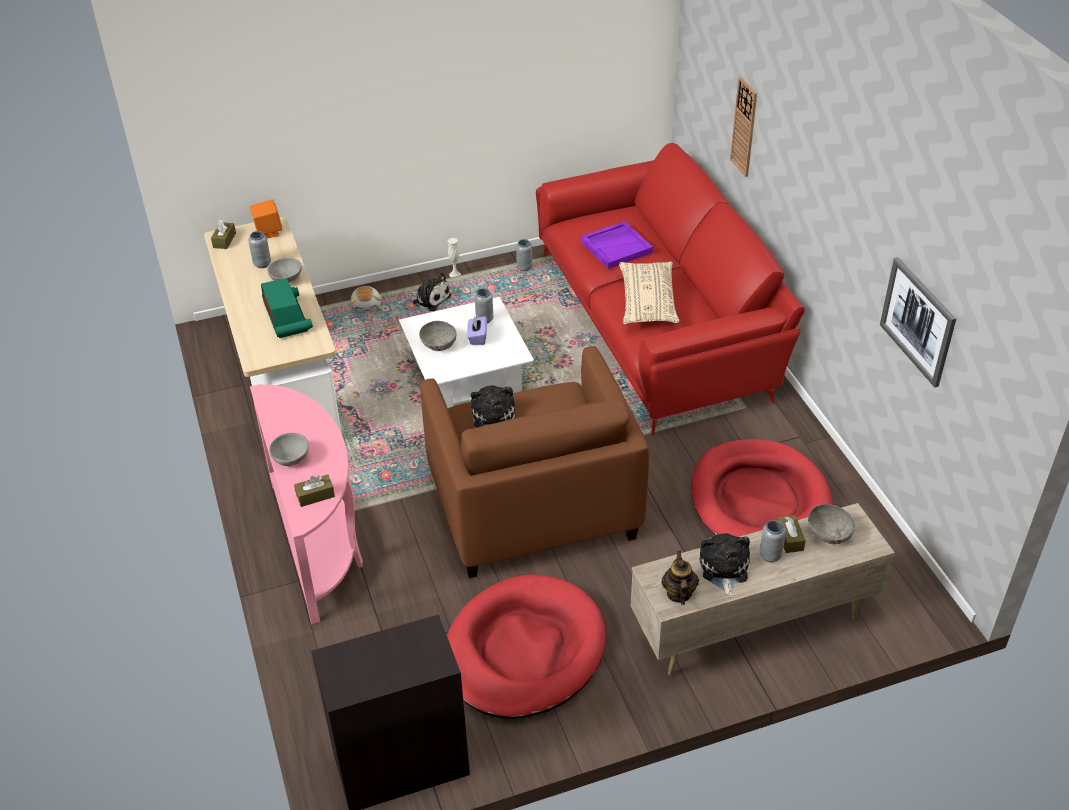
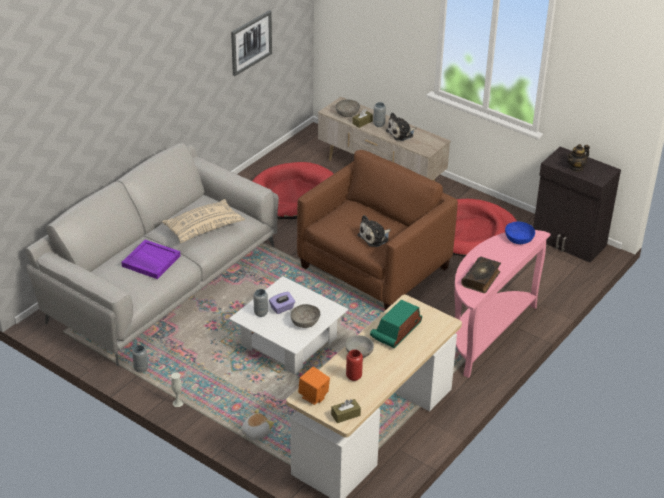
camera: 125 degrees left, 5 degrees down
grey vase [248,231,271,268] -> red vase [346,350,363,381]
grey bowl [269,433,309,466] -> none
brown tissue box [294,474,335,507] -> blue bowl [505,221,535,244]
plush toy [410,273,451,311] -> none
red sofa [536,143,805,435] -> grey sofa [25,143,279,366]
teapot [662,551,699,605] -> teapot moved to [567,144,590,172]
wall clock [730,77,757,177] -> none
none -> book [461,257,501,293]

